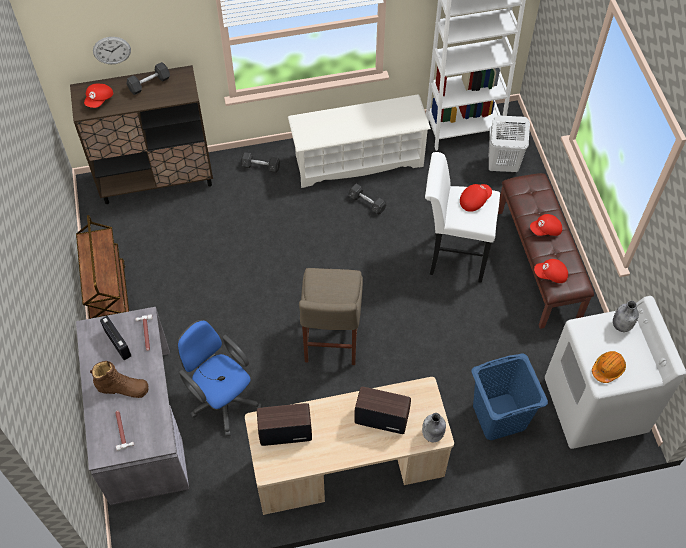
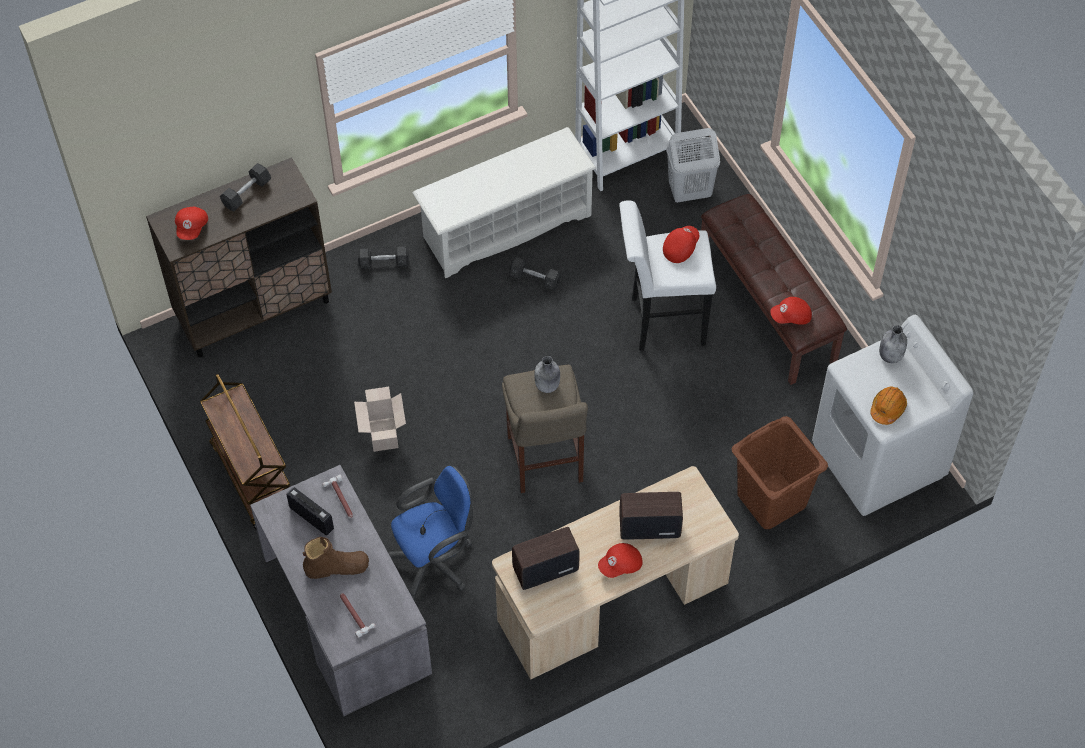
camera: 15 degrees left, 0 degrees up
wall clock [93,37,131,64] -> none
blue office chair [177,320,262,436] -> blue office chair turned 120 degrees clockwise [388,466,473,600]
grey bottle [422,413,446,442] -> grey bottle moved to [534,356,560,393]
blue laundry basket [472,353,548,440] -> brown laundry basket [731,416,828,529]
red cap [530,214,562,236] -> red cap moved to [598,543,643,578]
none -> cardboard box [354,387,406,452]

